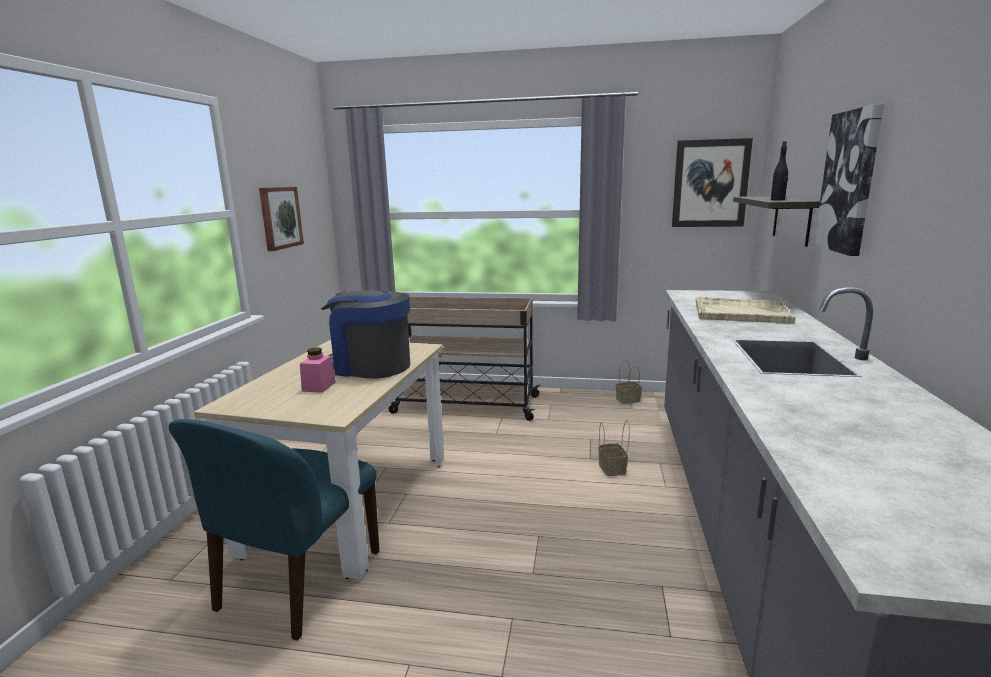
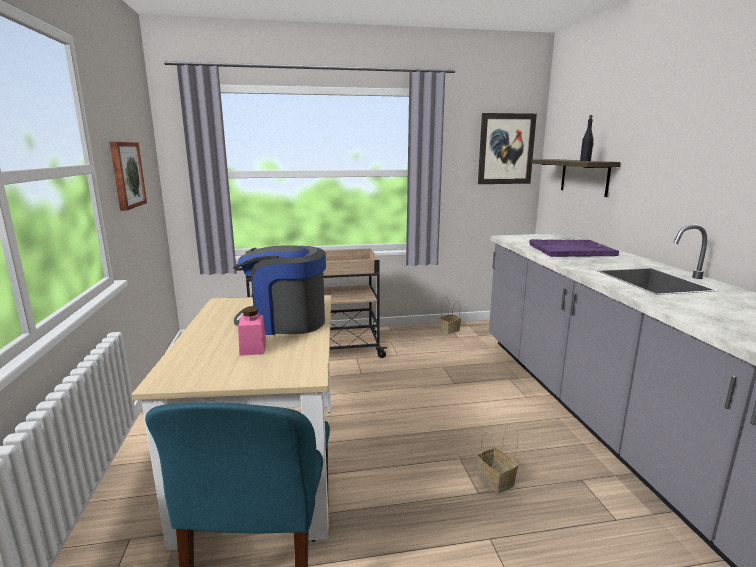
camera: 20 degrees left, 0 degrees up
basket [598,420,630,476] -> basket moved to [477,422,518,493]
beige tray [696,297,795,324] -> purple tray [529,239,619,257]
picture [814,104,884,256] -> none

